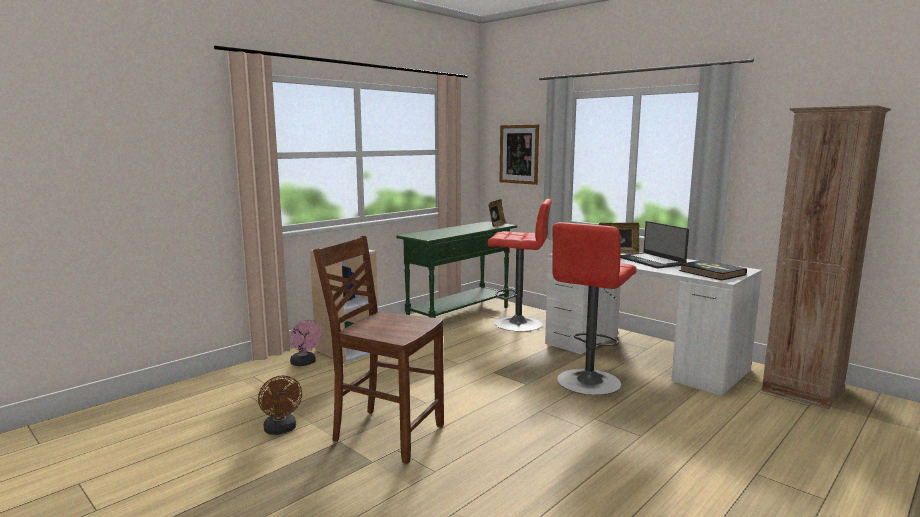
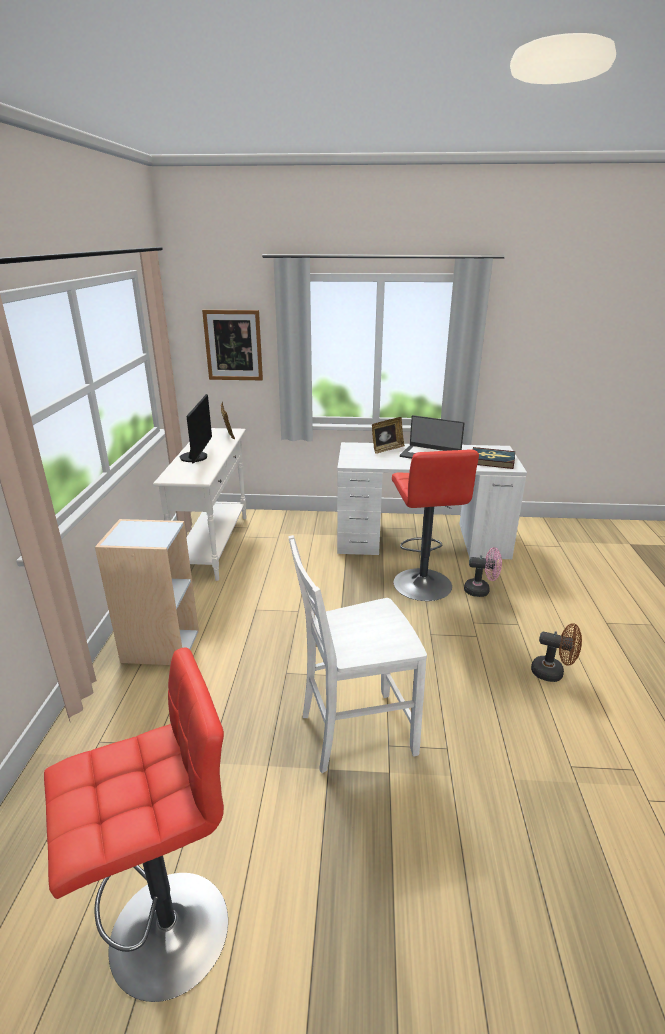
camera: 40 degrees left, 15 degrees up
brown fan [258,375,302,435] -> brown fan moved to [531,623,582,682]
pink fan [290,320,322,366] -> pink fan moved to [464,547,502,597]
brown chair [313,236,444,464] -> white chair [289,535,427,773]
green console table [396,221,517,318] -> white console table [153,428,246,581]
red stool [487,199,552,331] -> red stool moved to [44,647,228,1002]
brown cabinet [762,105,891,409] -> none
none -> monitor [180,394,212,464]

